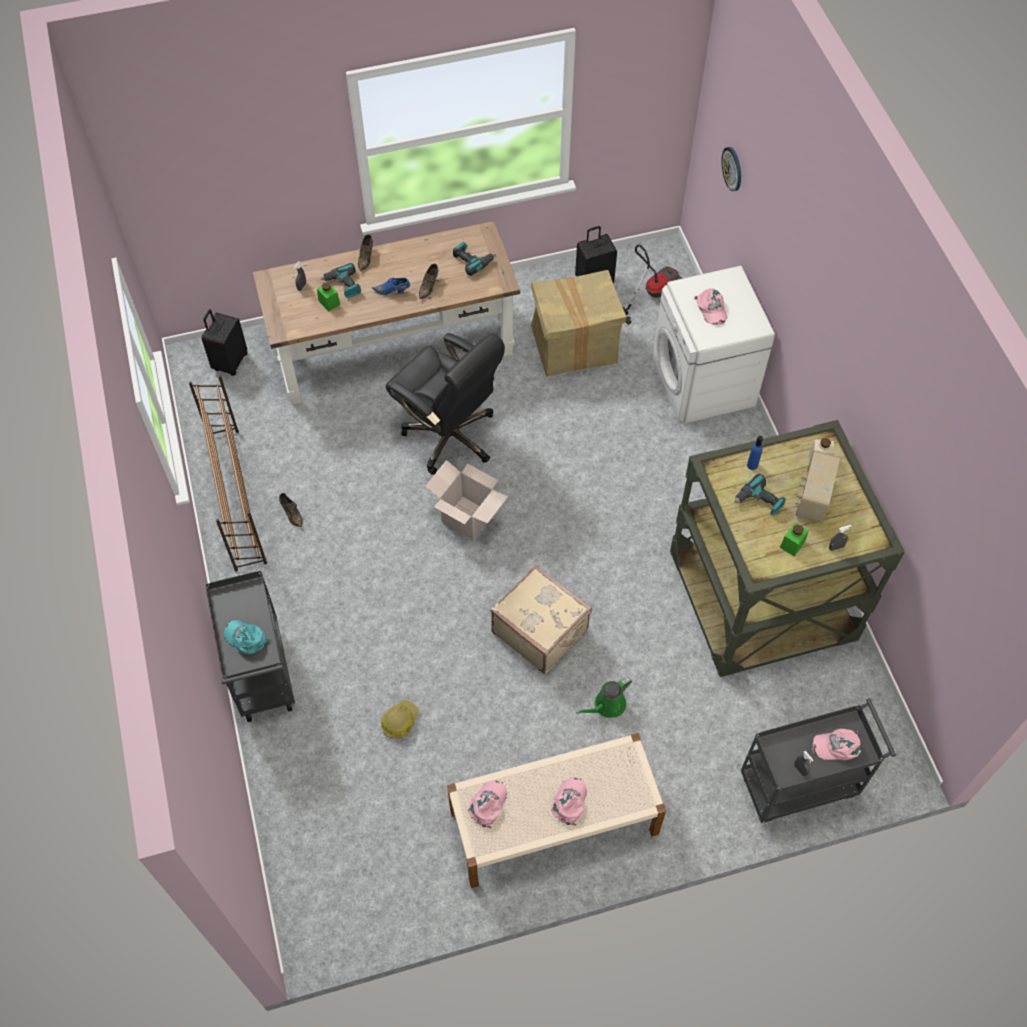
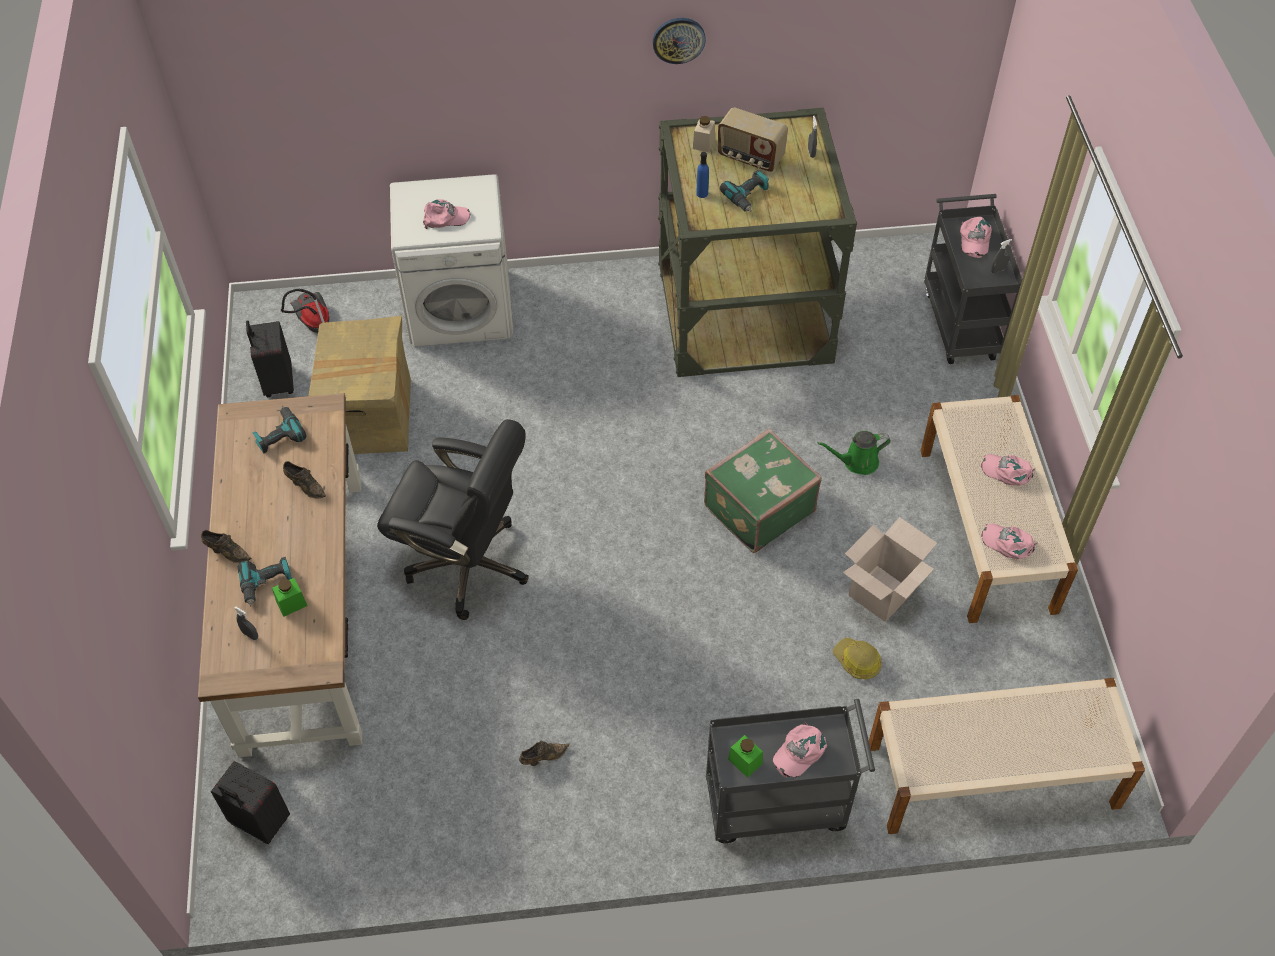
camera: 80 degrees left, 5 degrees down
brown shoe rack [189,375,267,571] -> none
turquoise cap [224,620,270,654] -> pink cap [773,722,827,777]
blue shoe [372,278,410,295] -> none
black office chair [386,333,505,475] -> black office chair turned 60 degrees clockwise [377,419,529,620]
cardboard box [425,460,508,540] -> cardboard box moved to [843,517,937,622]
beige suitcase [491,565,592,674] -> green suitcase [704,429,822,553]
green watering can [576,677,632,718] -> green watering can turned 105 degrees clockwise [818,431,891,475]
wall clock [721,147,741,191] -> wall clock moved to [653,18,706,64]
green jar [780,523,809,556] -> green jar moved to [728,735,763,778]
none -> beige bench [869,678,1145,834]

